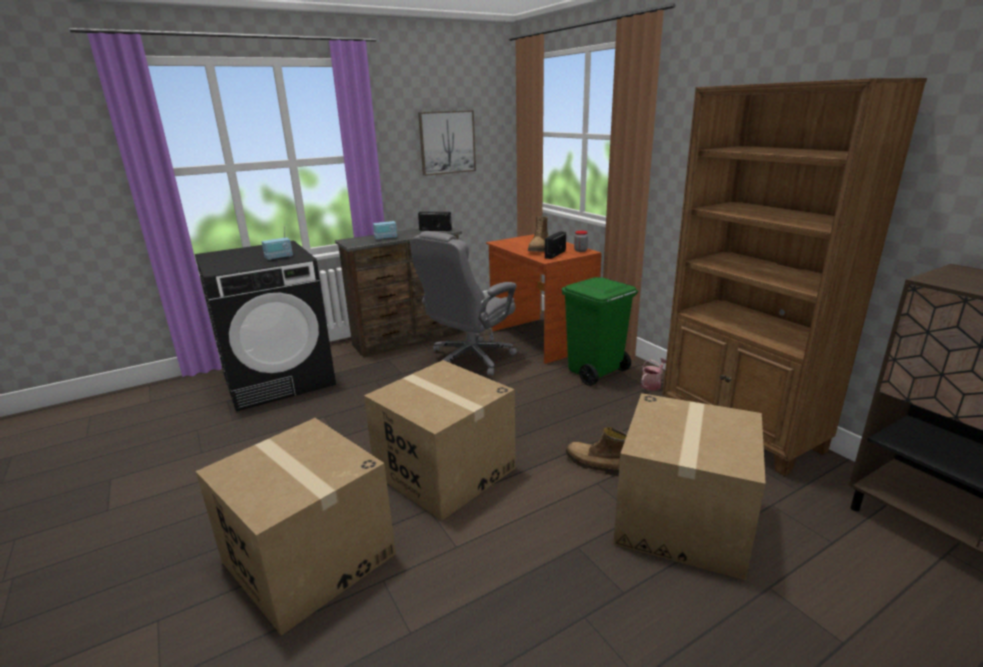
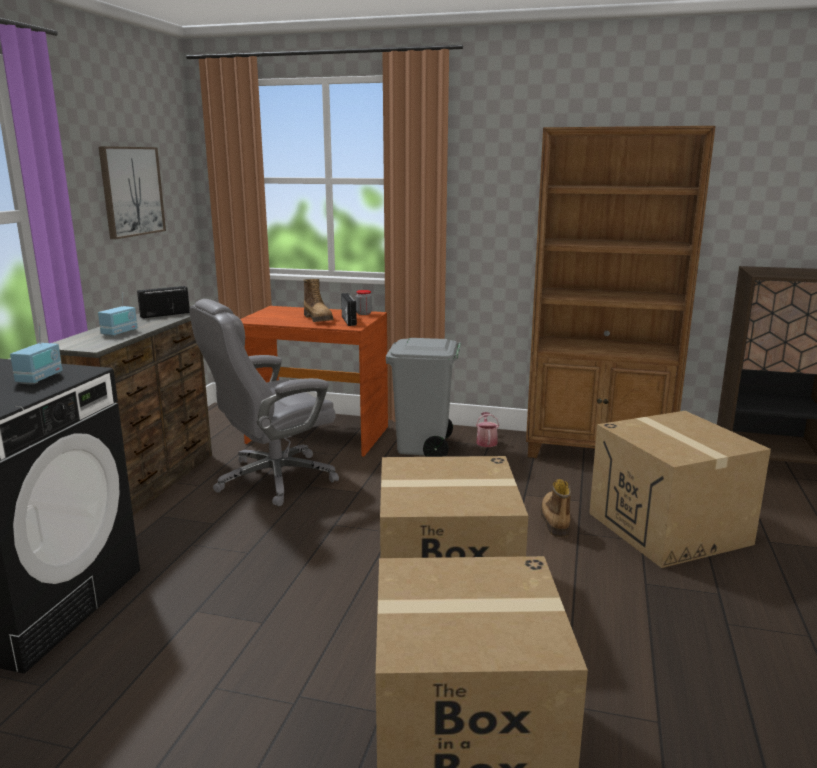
camera: 45 degrees left, 5 degrees down
grey office chair [410,231,517,376] -> grey office chair turned 60 degrees clockwise [189,299,339,506]
green trash can [562,277,638,386] -> grey trash can [386,338,462,457]
boot [565,427,627,476] -> boot turned 105 degrees clockwise [541,479,571,537]

